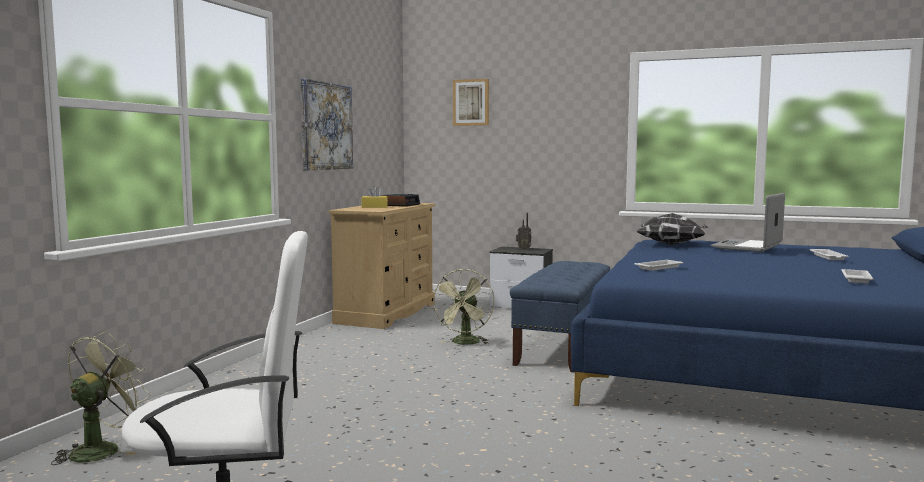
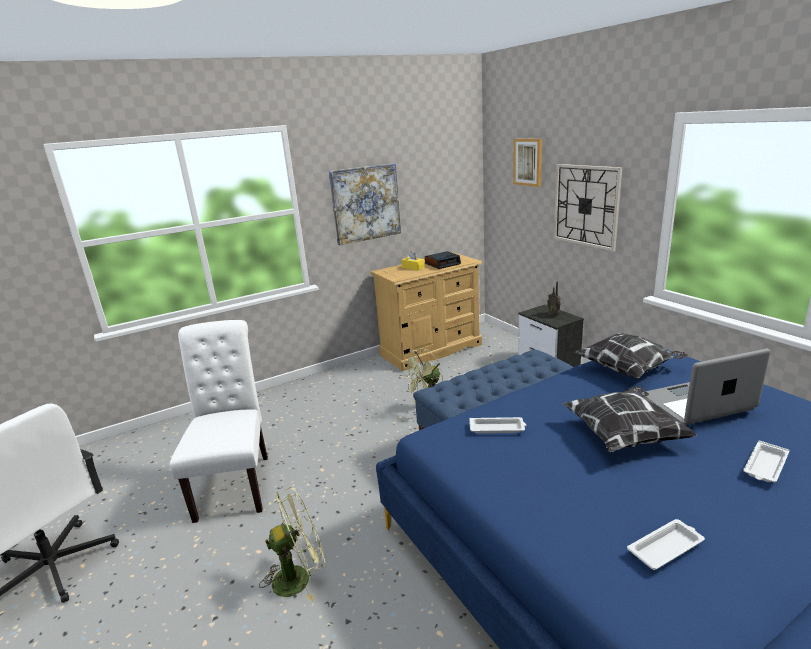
camera: 40 degrees right, 15 degrees up
green fan [51,331,151,465] -> green fan moved to [259,487,325,601]
none -> white chair [170,320,268,523]
none -> wall clock [554,164,622,251]
none -> pillow [562,386,698,452]

